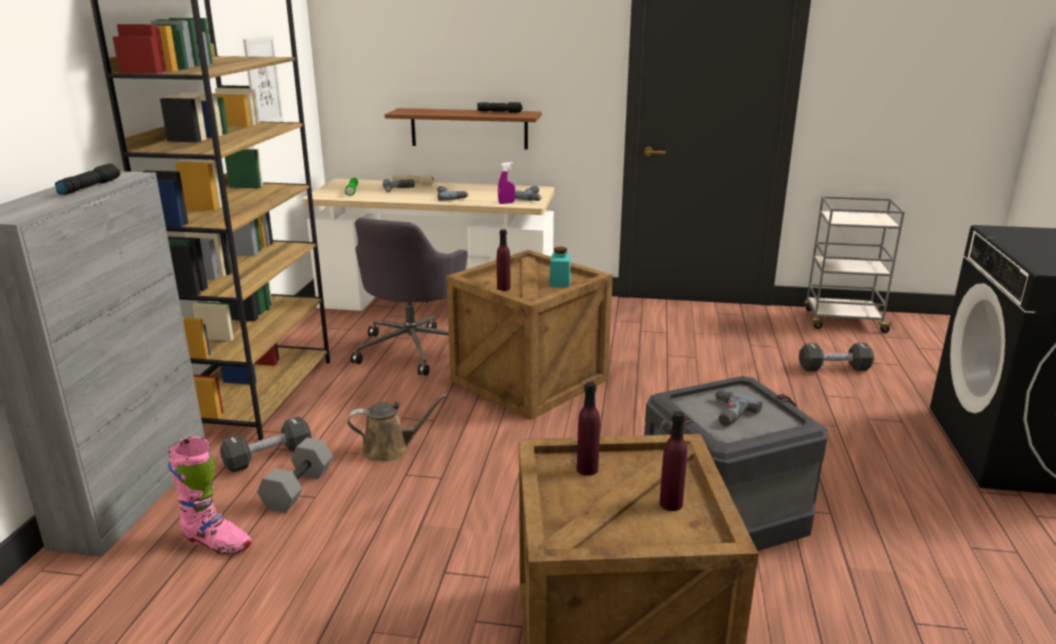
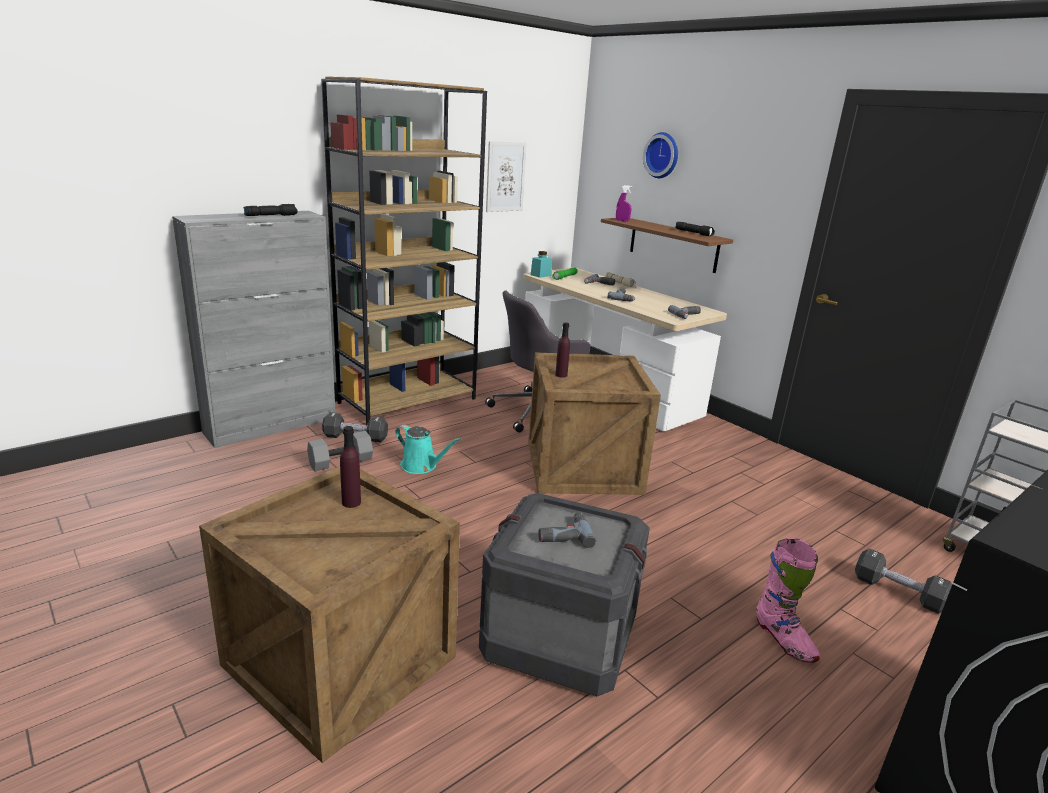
camera: 40 degrees right, 0 degrees up
pink boot [168,437,252,554] -> pink boot moved to [757,538,820,663]
brown watering can [348,394,448,462] -> turquoise watering can [395,425,461,474]
purple spray bottle [498,162,515,204] -> purple spray bottle moved to [616,185,632,221]
turquoise jar [549,247,571,287] -> turquoise jar moved to [531,251,552,278]
purple bottle [660,411,687,511] -> none
none -> wall clock [643,132,678,178]

